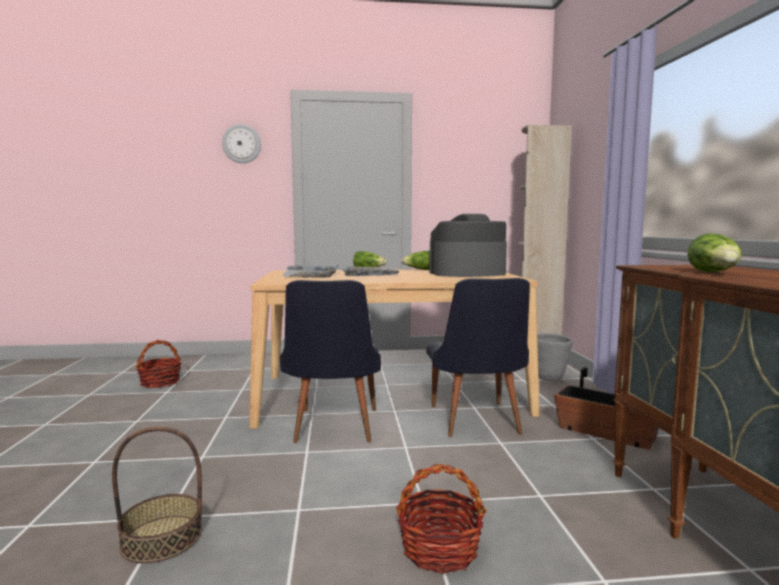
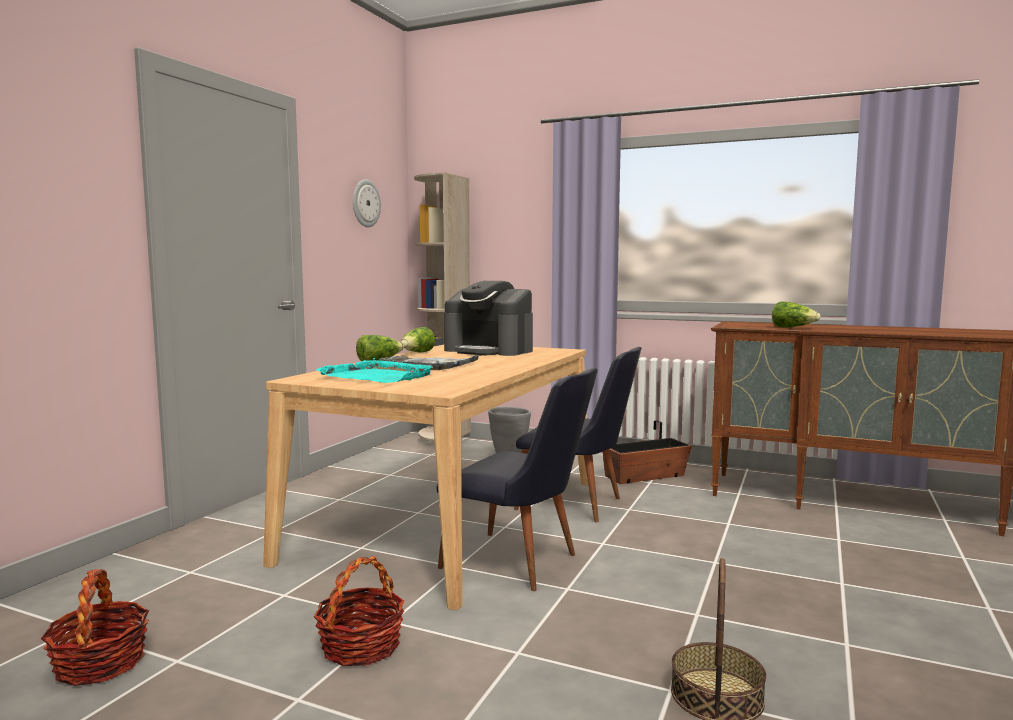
camera: 60 degrees left, 0 degrees up
wall clock [222,124,261,163] -> wall clock moved to [353,179,381,227]
grey tray [283,265,339,278] -> turquoise tray [316,358,433,383]
basket [396,464,487,574] -> basket moved to [314,556,404,666]
coffee machine [429,214,507,277] -> coffee machine turned 75 degrees counterclockwise [444,281,533,356]

